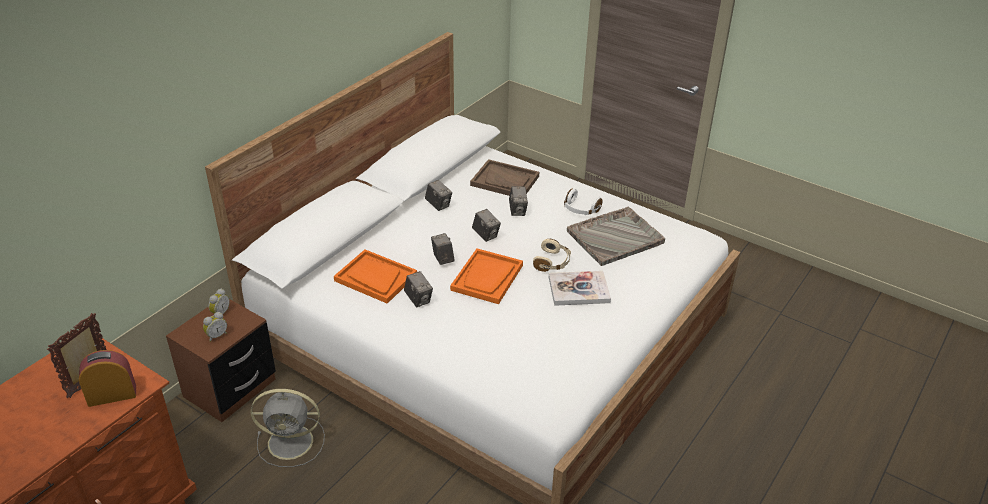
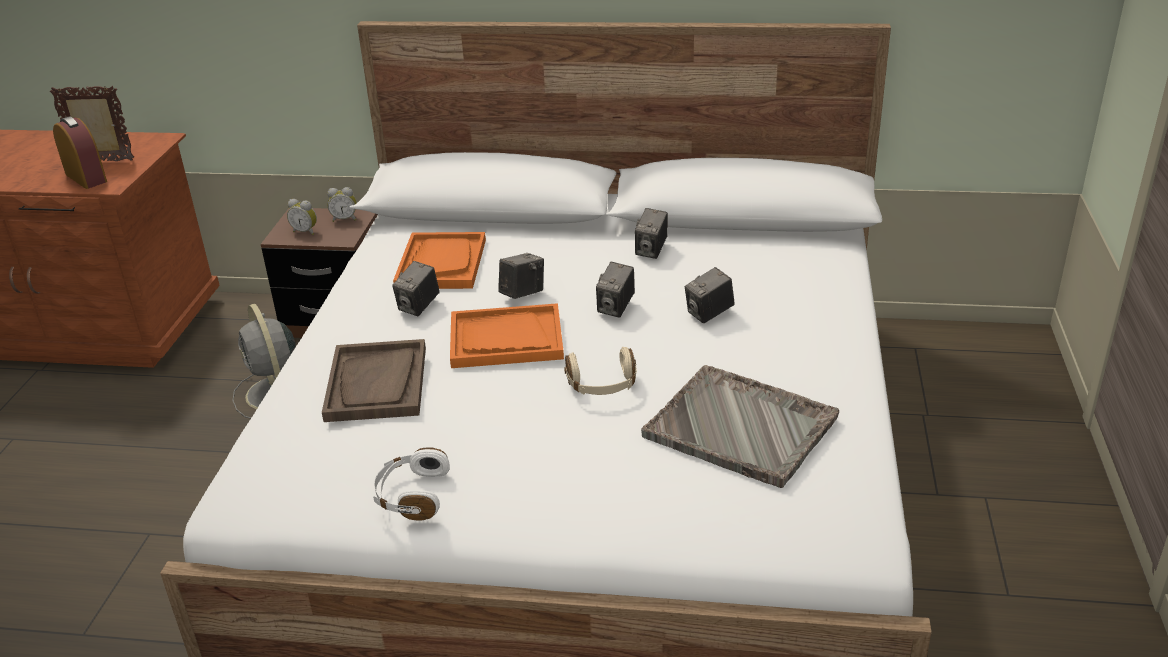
camera: 65 degrees right, 5 degrees down
brown tray [470,159,539,196] -> brown tray moved to [322,339,426,422]
book [549,271,611,306] -> none
white headphones [564,188,603,215] -> white headphones moved to [373,447,450,521]

